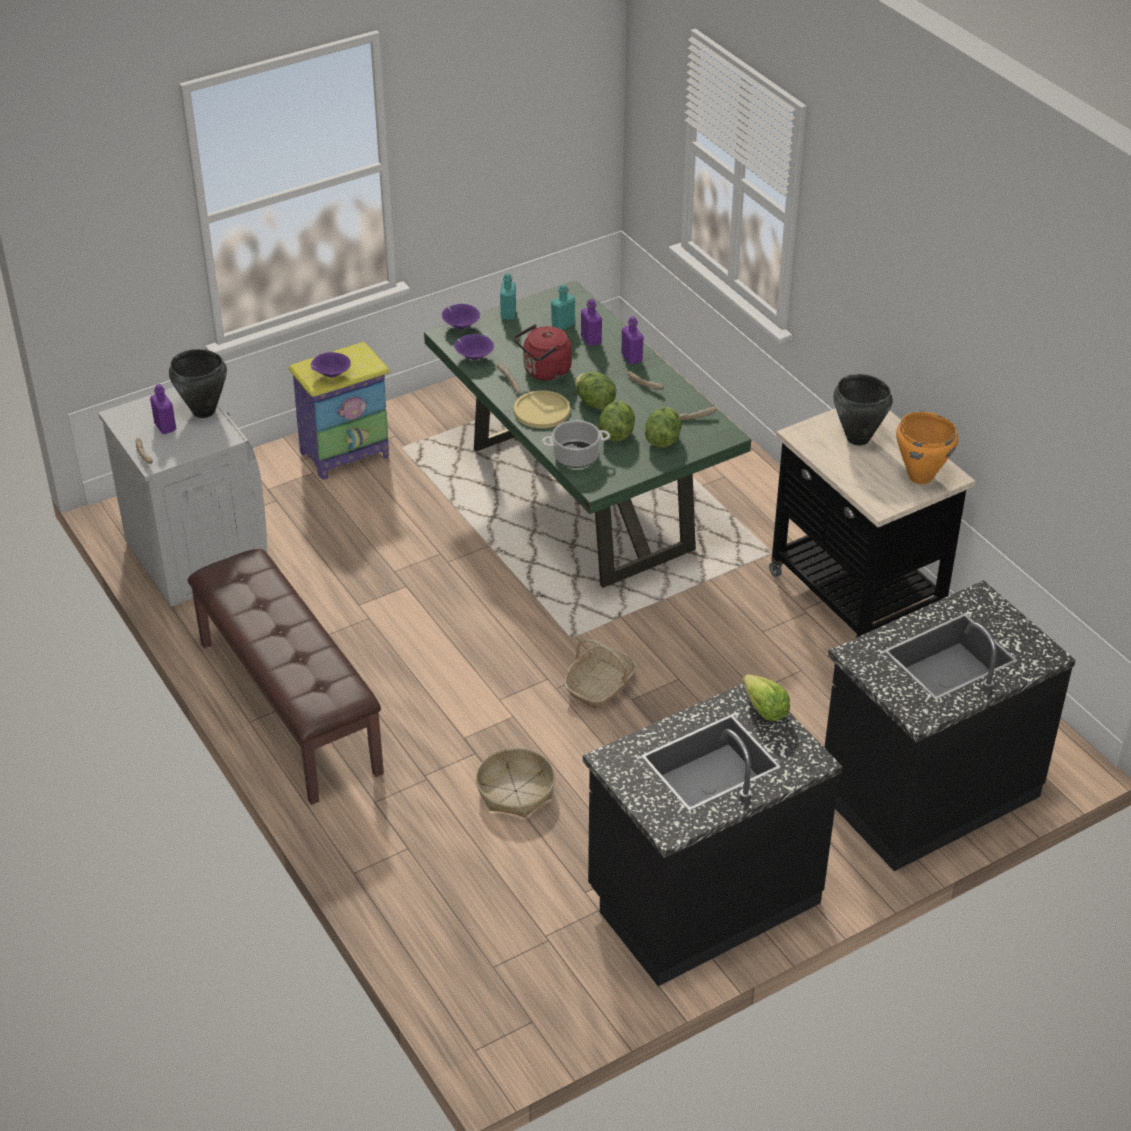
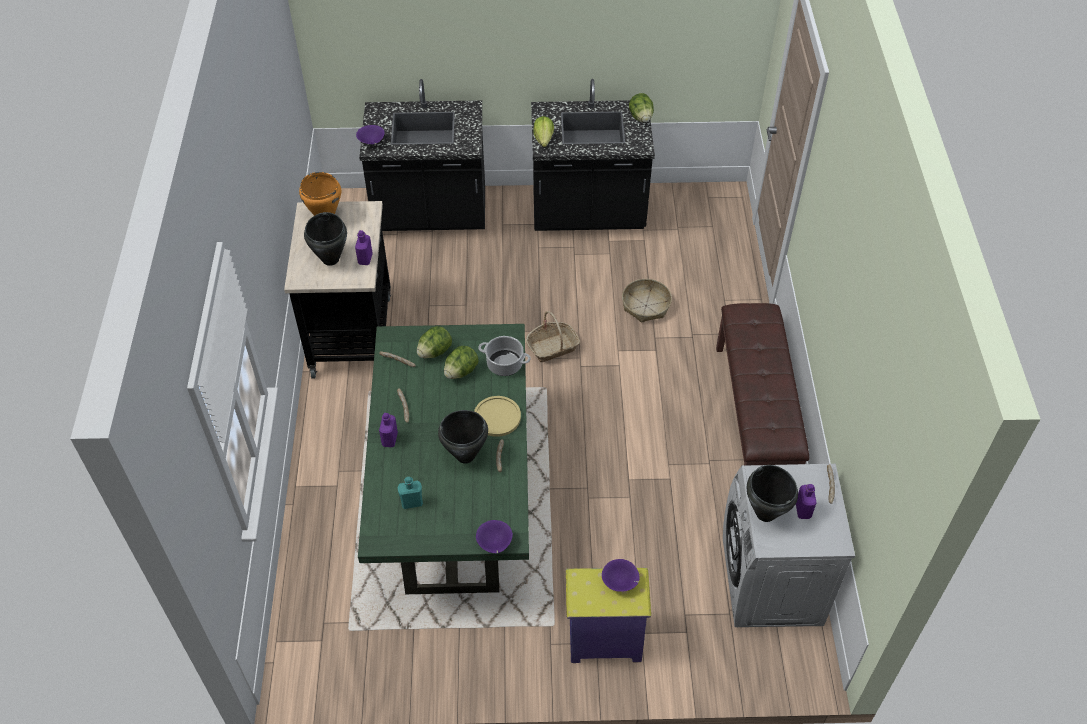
camera: 150 degrees left, 10 degrees up
purple bowl [454,334,494,360] -> purple bowl moved to [356,125,385,144]
turquoise bottle [500,273,516,320] -> none
red kettle [514,324,572,381] -> black cooking pot [438,410,488,464]
lettuce [575,371,616,410] -> lettuce moved to [629,93,654,123]
purple bottle [581,299,602,346] -> purple bottle moved to [355,230,373,265]

